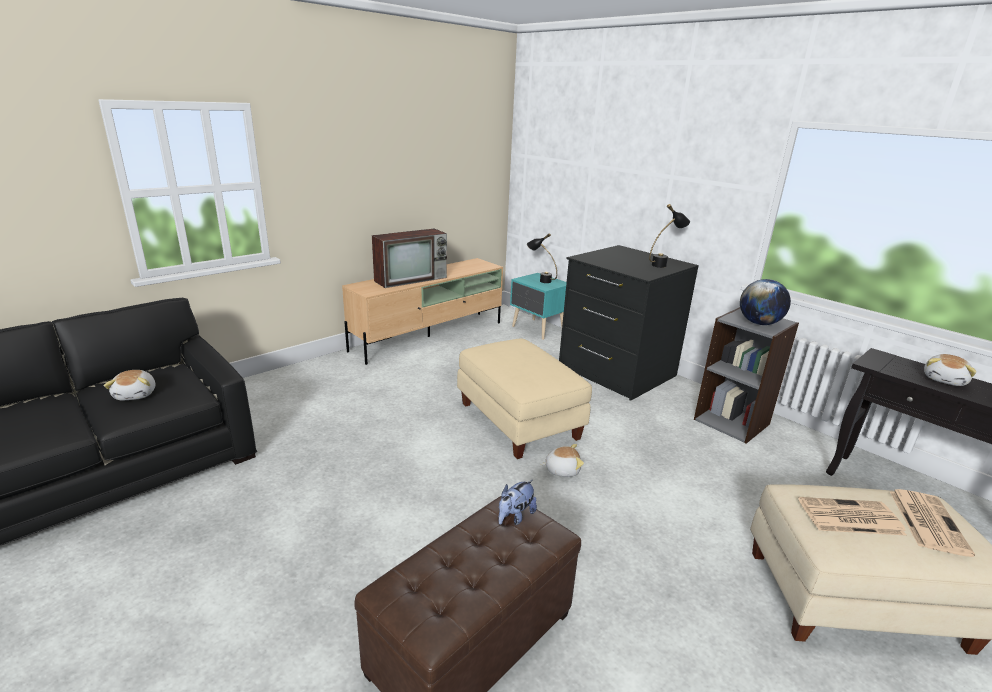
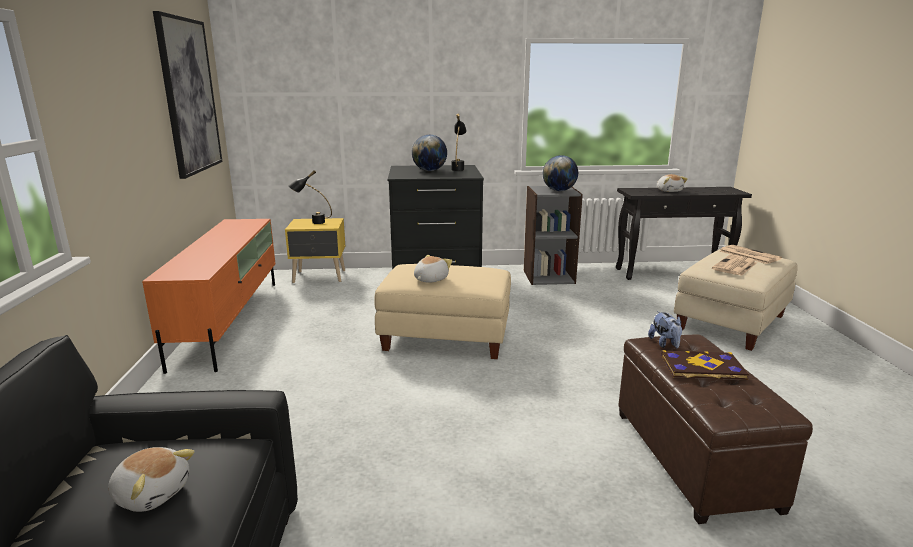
camera: 50 degrees left, 5 degrees down
beige tv stand [342,258,503,365] -> orange tv stand [142,219,275,374]
television [372,228,447,288] -> none
turquoise nightstand [510,273,567,340] -> yellow nightstand [285,218,345,283]
plush toy [541,444,584,477] -> plush toy moved to [414,255,452,283]
none -> picture [153,11,223,179]
none -> globe [412,135,447,171]
none -> book [661,350,749,380]

